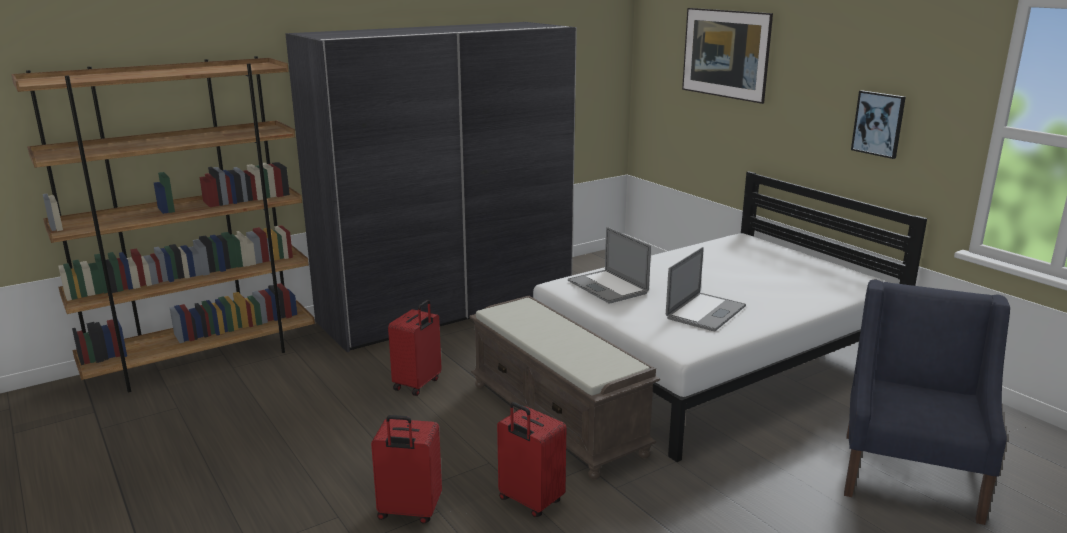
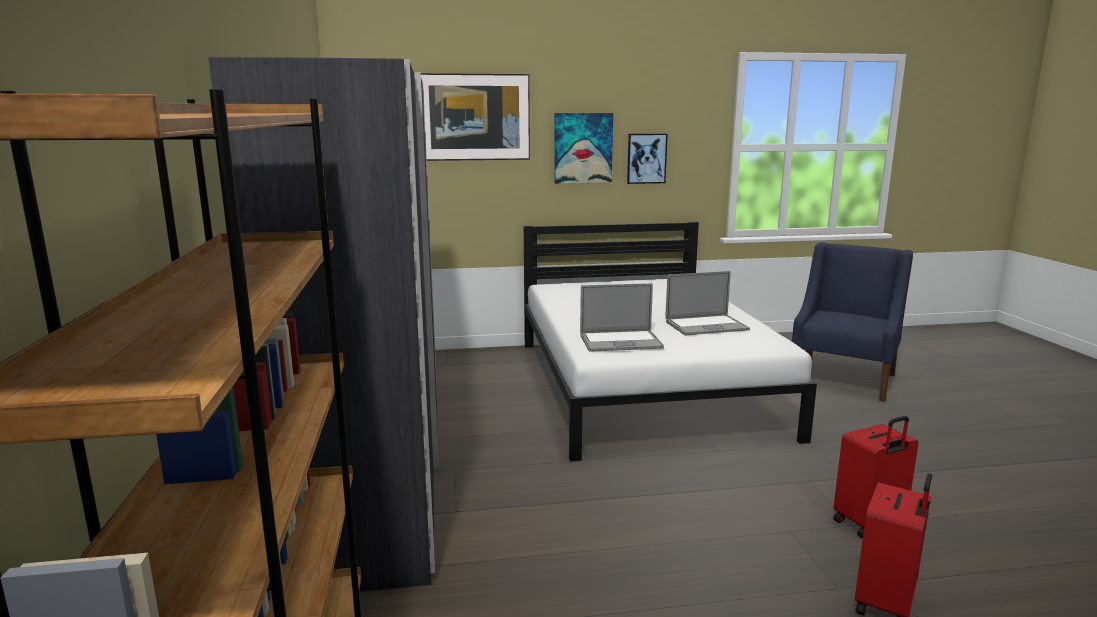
camera: 65 degrees left, 5 degrees down
red suitcase [388,300,442,396] -> none
brown bench [469,296,660,480] -> none
laptop [666,247,746,331] -> laptop turned 105 degrees clockwise [665,271,750,335]
blue armchair [844,280,1010,525] -> blue armchair turned 75 degrees clockwise [792,242,913,402]
none -> picture [554,113,613,184]

